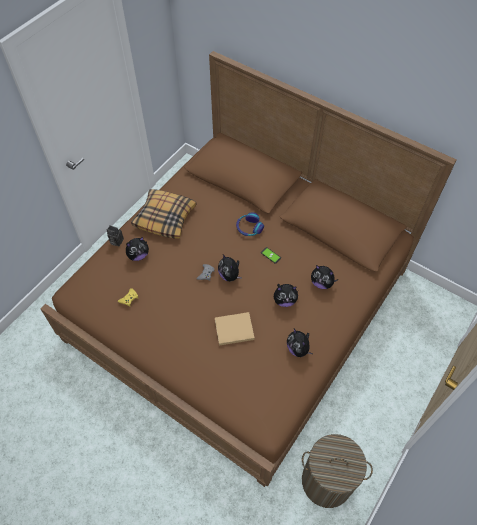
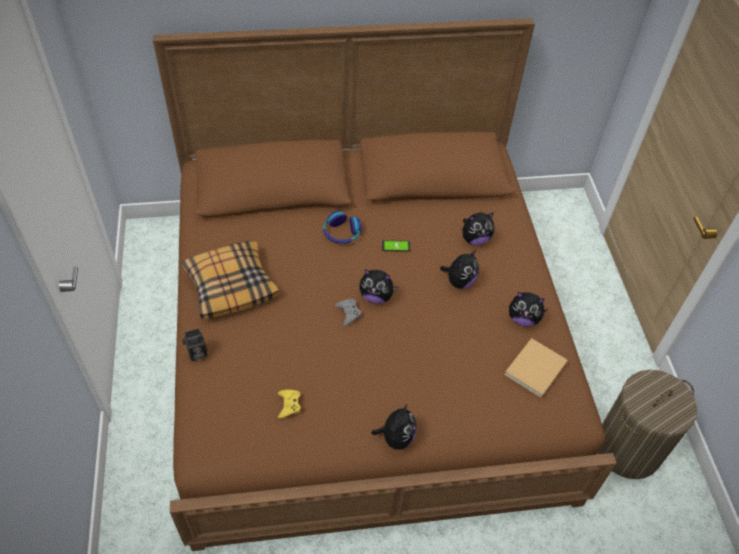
camera: 45 degrees left, 5 degrees down
plush toy [126,237,149,261] -> plush toy moved to [371,403,417,450]
beige book [215,312,255,346] -> beige book moved to [504,338,568,398]

